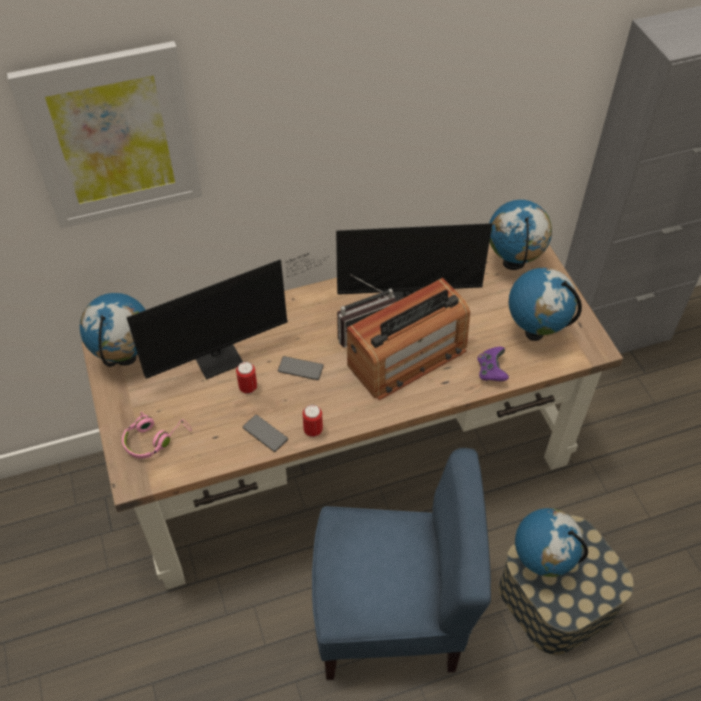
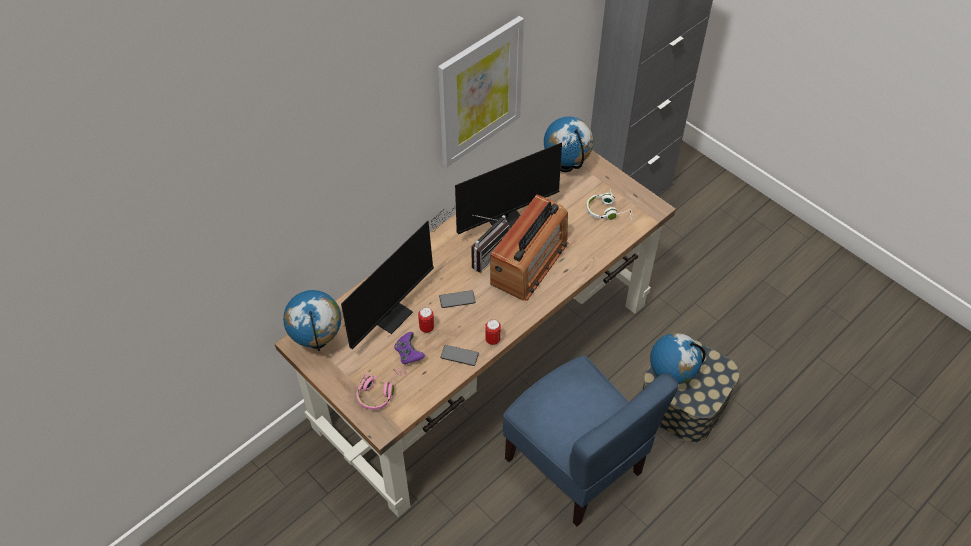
camera: 25 degrees left, 0 degrees up
picture [7,41,202,229] -> picture moved to [438,16,524,167]
blue chair [312,448,491,680] -> blue chair turned 75 degrees clockwise [503,355,679,526]
purple game controller [477,347,509,381] -> purple game controller moved to [394,332,425,364]
globe [509,268,582,341] -> white headphones [587,190,632,220]

